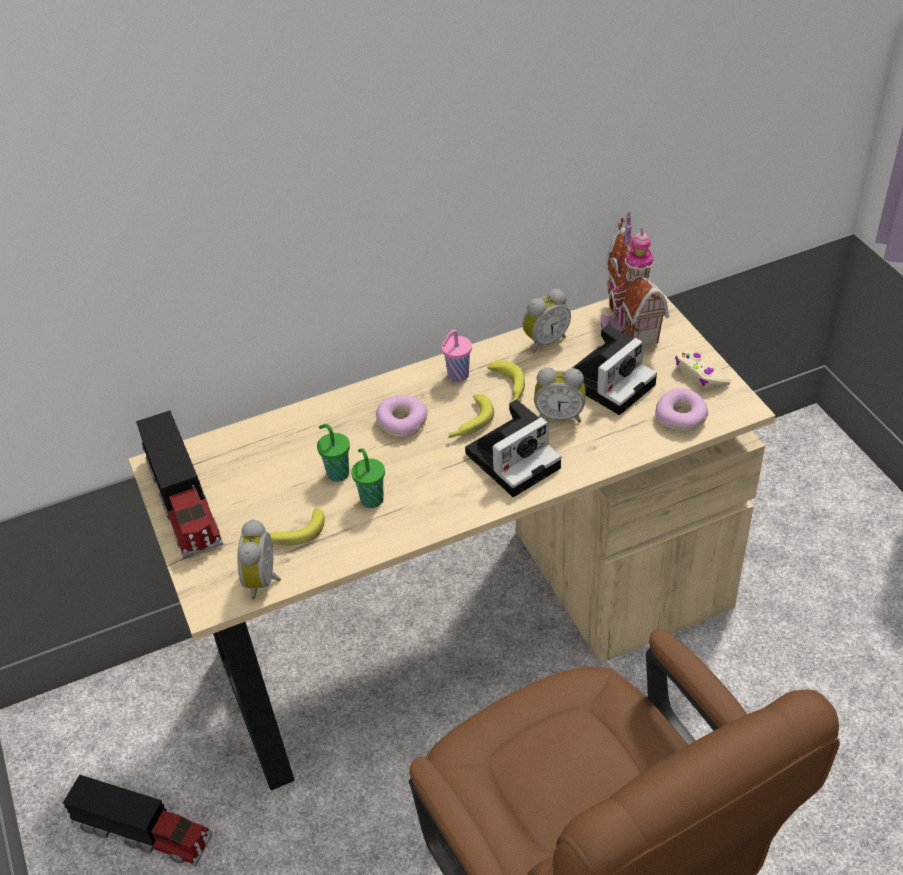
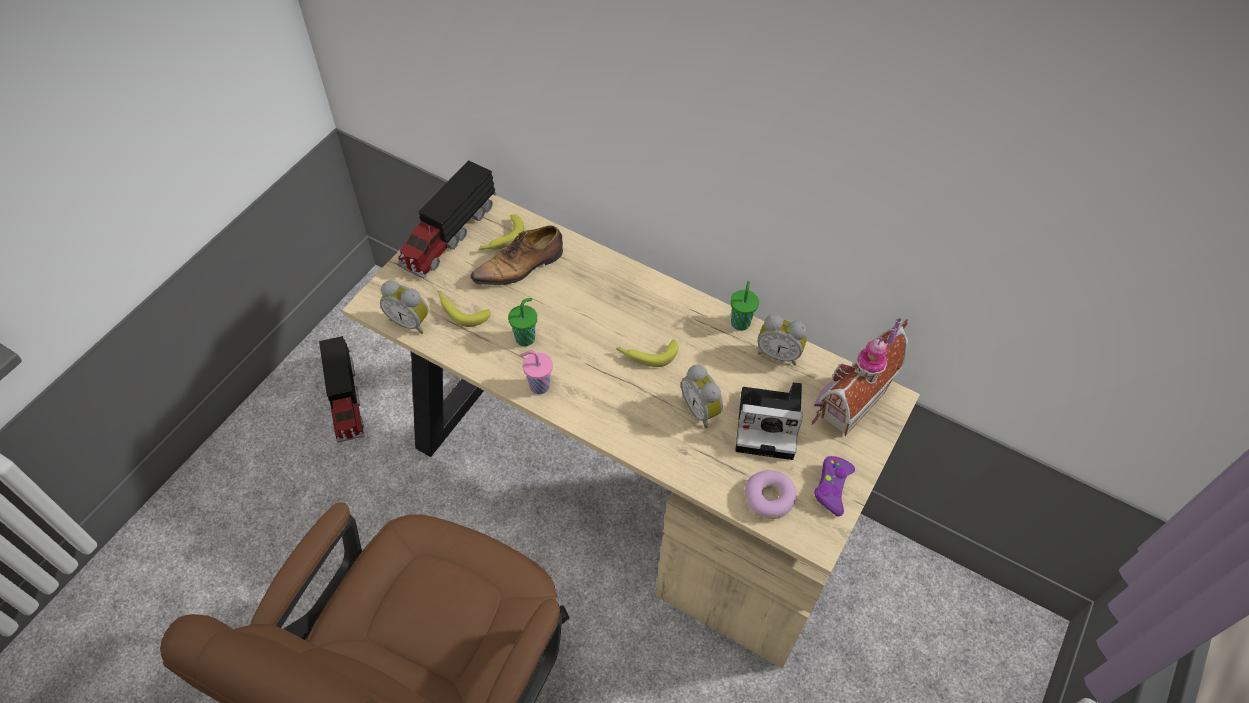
camera: 50 degrees right, 10 degrees up
alarm clock [237,519,281,600] -> alarm clock turned 120 degrees counterclockwise [380,280,428,334]
green cup [317,424,350,482] -> green cup moved to [730,281,759,331]
donut [376,395,427,438] -> none
pink cup [441,330,472,382] -> pink cup moved to [519,351,553,394]
camera [465,399,561,497] -> none
banana [487,360,525,402] -> banana moved to [479,214,524,250]
beige game controller [675,350,731,387] -> purple game controller [814,456,855,516]
none -> shoe [470,225,563,285]

